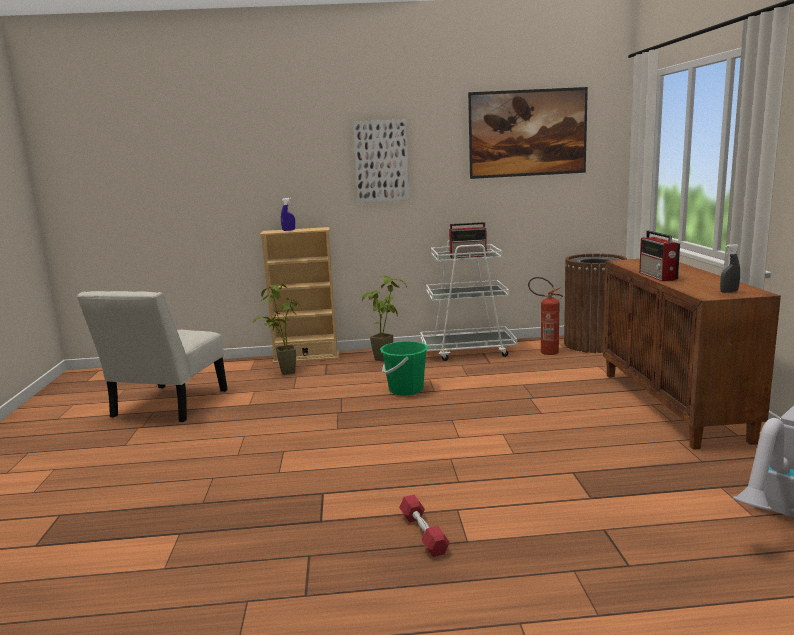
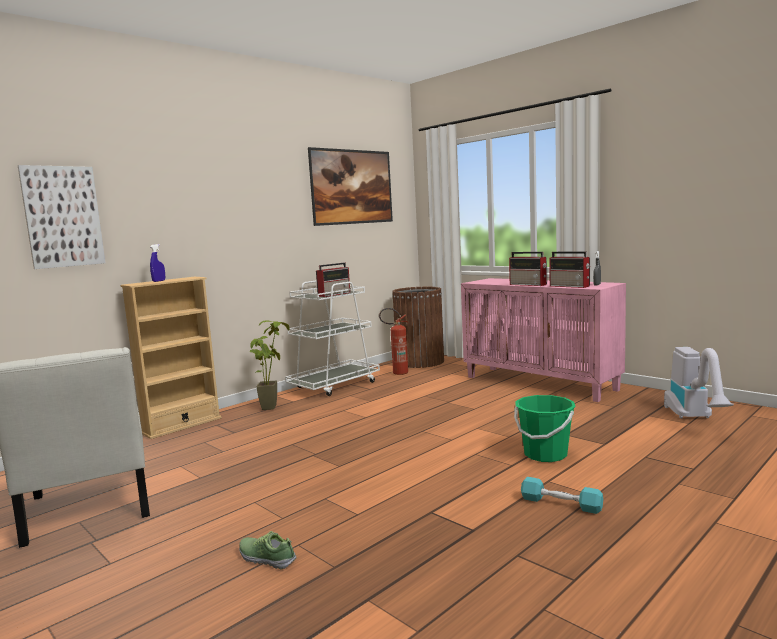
camera: 40 degrees left, 5 degrees down
potted plant [253,284,301,375] -> none
picture [353,119,410,203] -> picture moved to [18,165,105,269]
green bucket [380,341,428,396] -> green bucket moved to [514,395,576,462]
red dumbbell [399,495,450,557] -> turquoise dumbbell [521,477,603,514]
brown cabinet [603,259,781,450] -> pink cabinet [461,278,626,402]
none -> shoe [239,531,296,569]
none -> radio [549,252,590,288]

